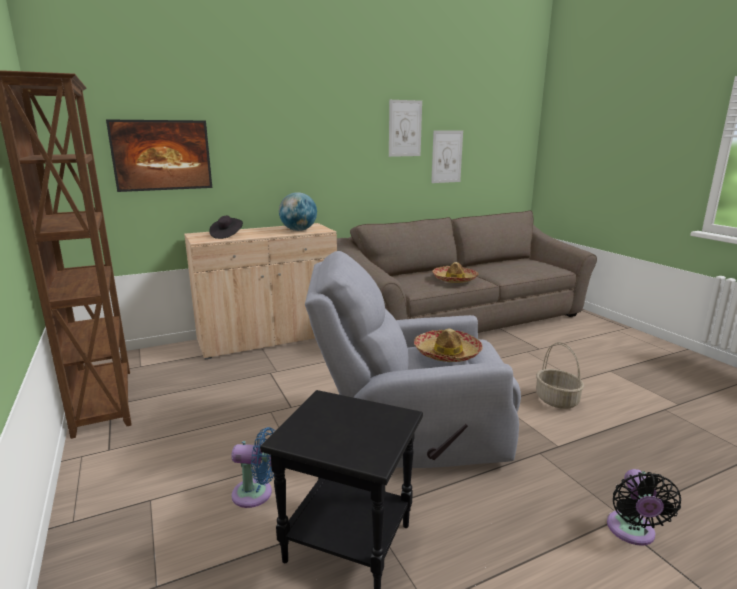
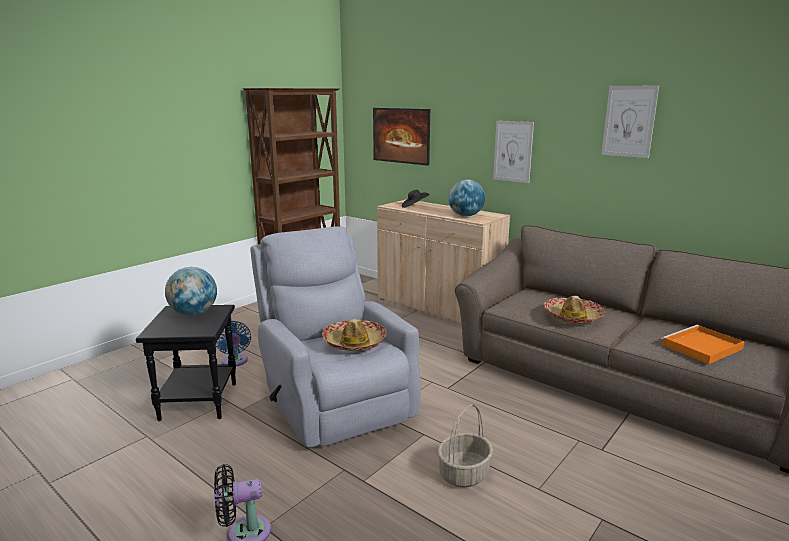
camera: 65 degrees right, 0 degrees up
picture [431,130,463,183] -> picture moved to [493,121,534,183]
none -> globe [165,267,217,316]
none -> orange tray [661,325,744,364]

